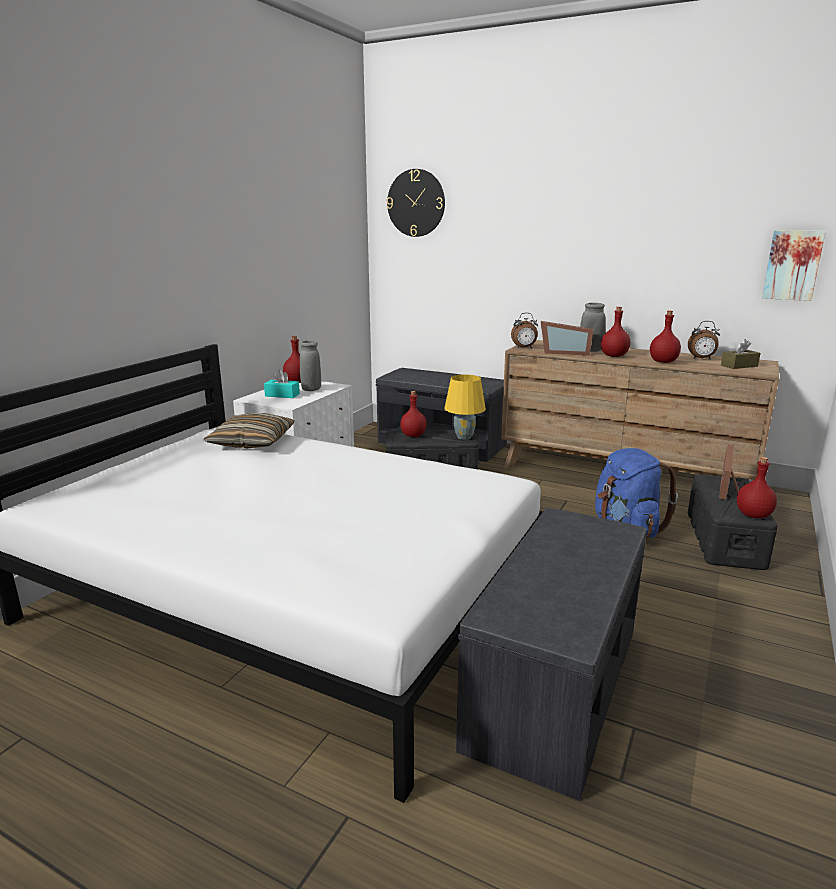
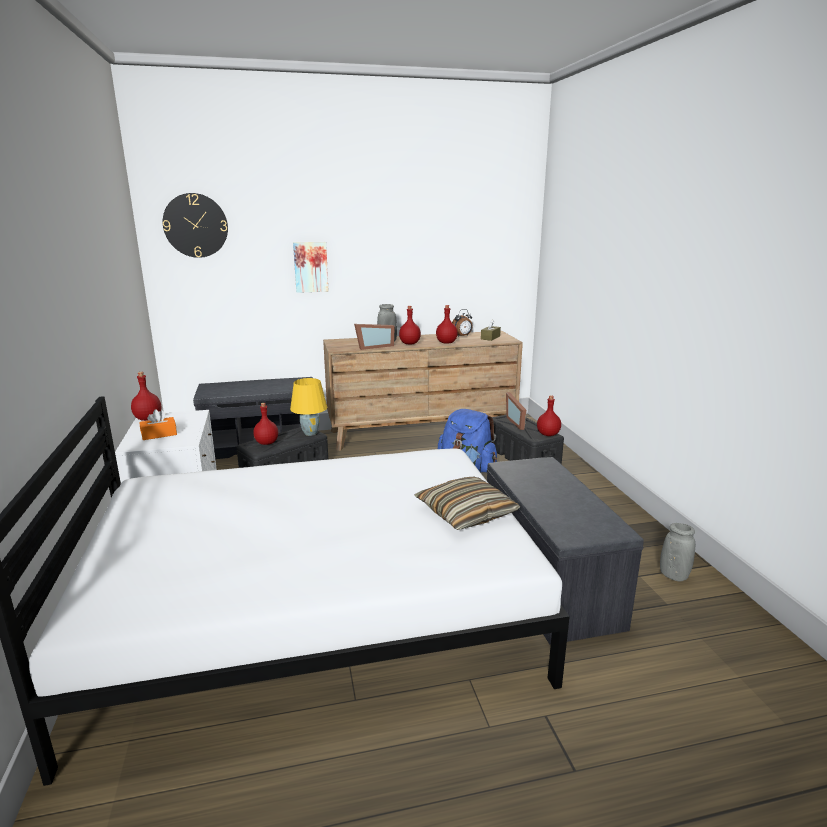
camera: 40 degrees left, 0 degrees up
pillow [203,413,295,448] -> pillow moved to [414,477,520,530]
turquoise tissue box [264,370,300,398] -> orange tissue box [139,409,177,440]
grey vase [300,341,321,391] -> grey vase moved to [660,523,695,581]
alarm clock [511,313,538,348] -> none
picture [762,230,826,301] -> picture moved to [293,242,329,293]

